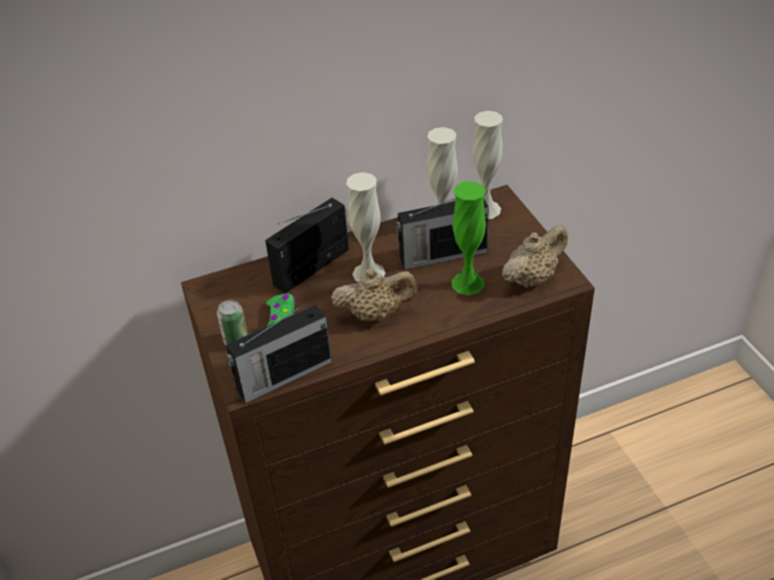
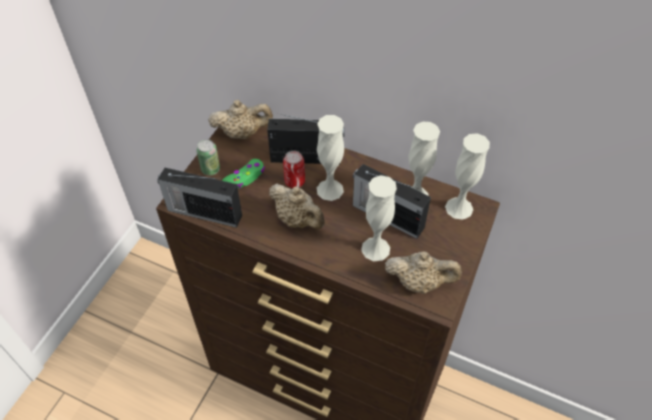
camera: 45 degrees right, 10 degrees up
green vase [451,181,486,295] -> white vase [361,175,397,261]
none -> beige teapot [208,100,273,139]
none -> can [283,151,305,188]

